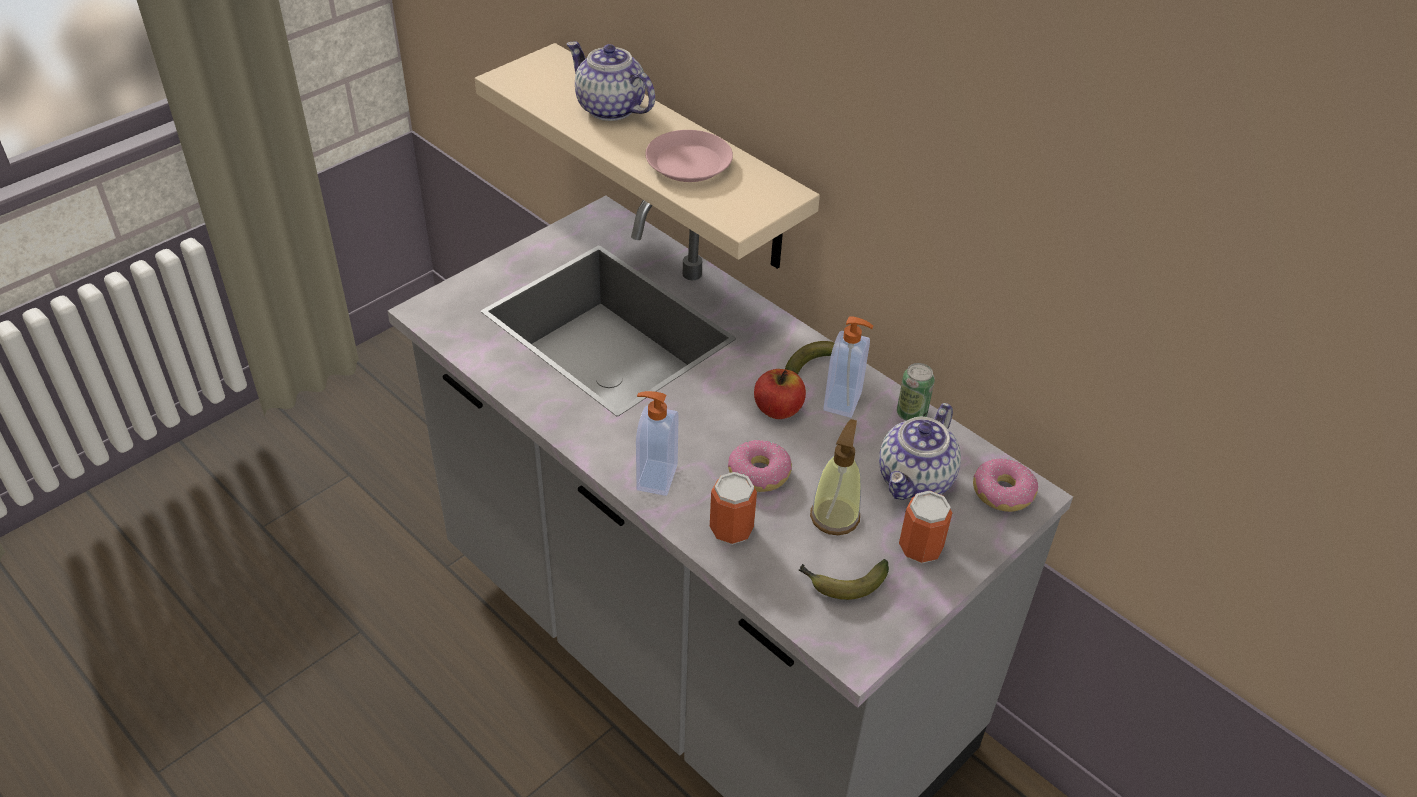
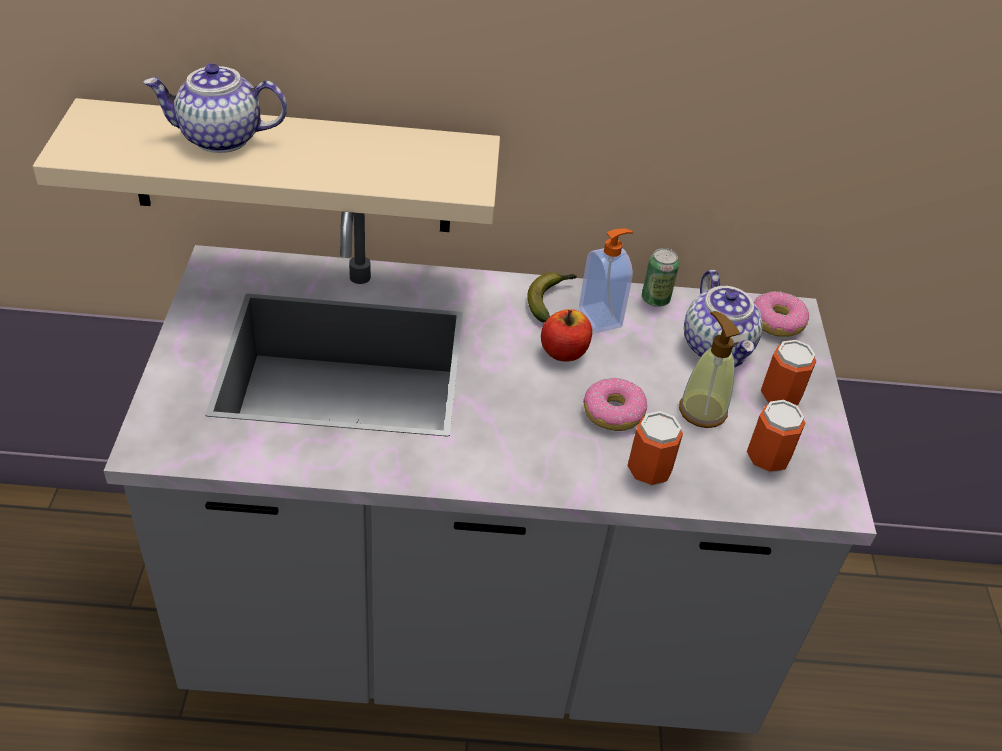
camera: 45 degrees left, 0 degrees up
soap dispenser [636,391,679,496] -> none
pink plate [645,130,733,182] -> none
banana [799,559,889,600] -> can [747,400,806,473]

